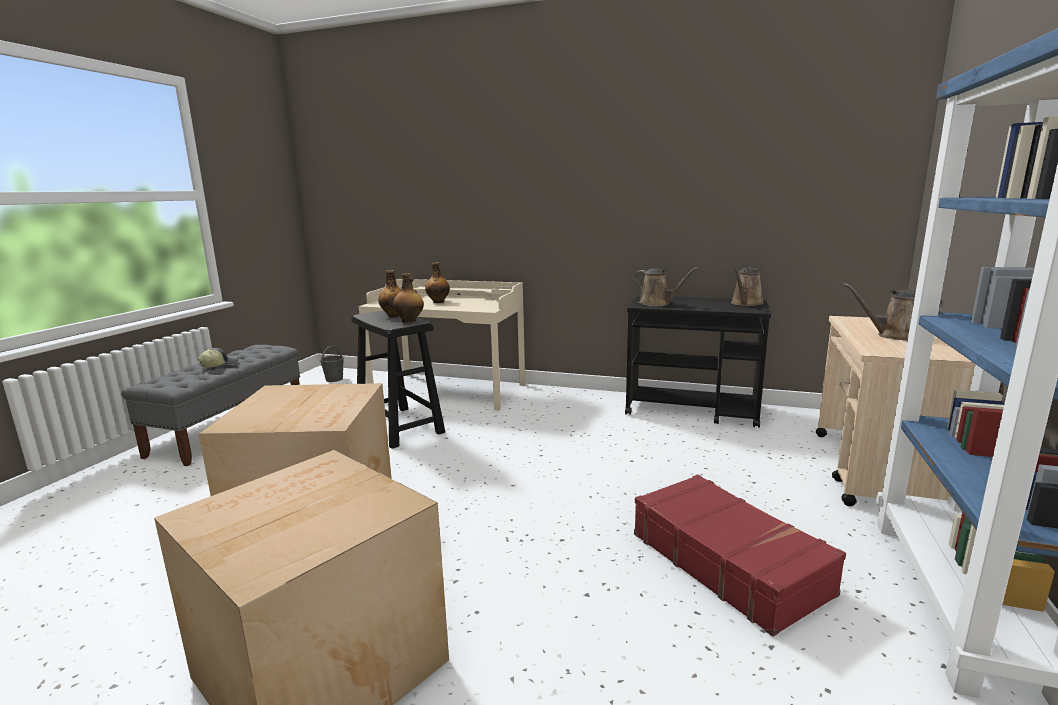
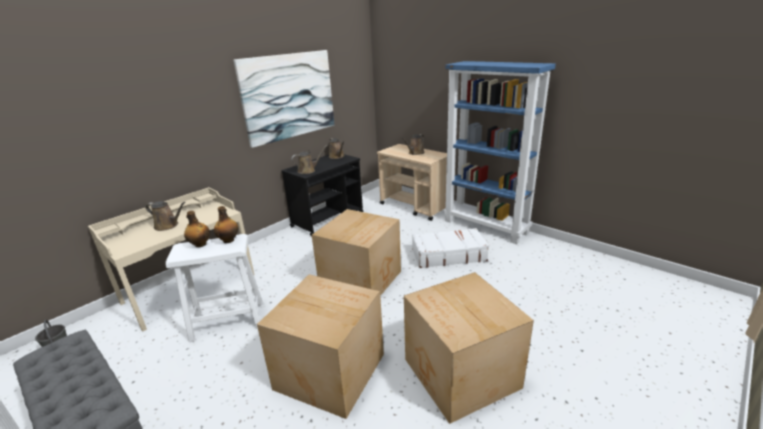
camera: 65 degrees left, 10 degrees up
cap [198,348,238,368] -> none
black stool [351,311,445,449] -> white stool [166,234,262,342]
bottle [425,262,450,303] -> brown watering can [145,201,186,231]
red suitcase [634,474,846,637] -> white suitcase [412,228,489,268]
none -> picture [234,50,335,148]
none -> cardboard box [312,209,401,296]

